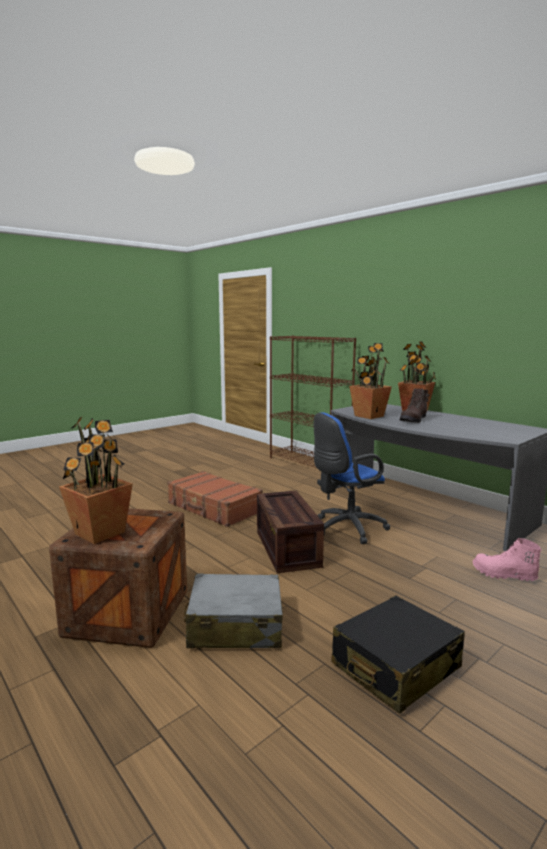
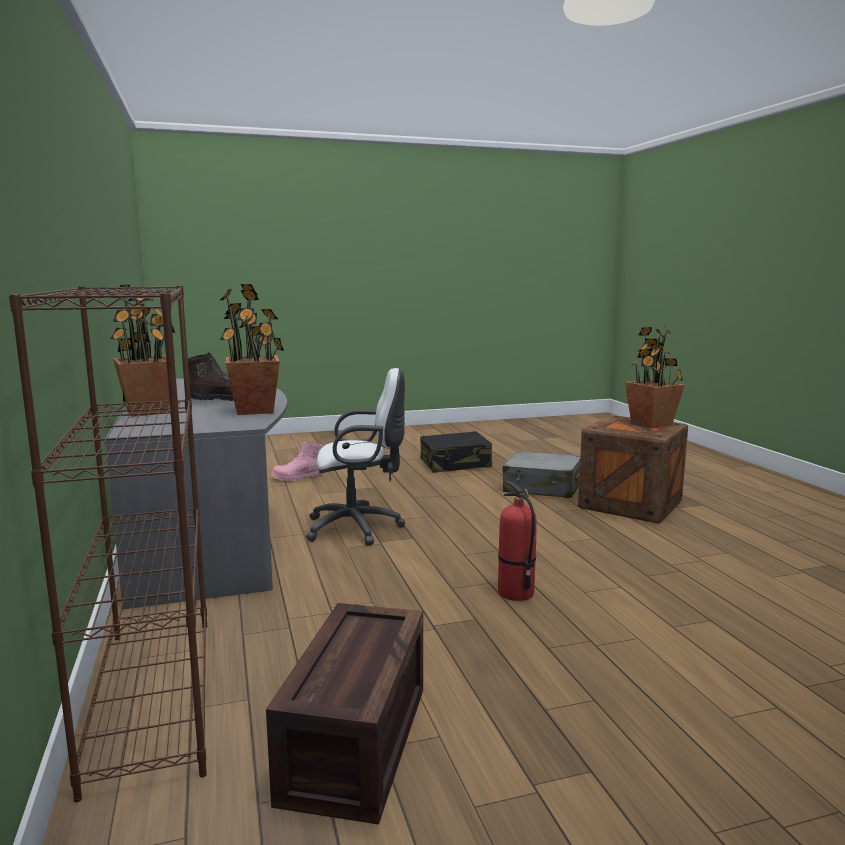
camera: 155 degrees left, 0 degrees up
brown suitcase [167,471,263,527] -> fire extinguisher [498,481,537,601]
crate [257,491,324,573] -> crate moved to [266,603,423,824]
blue office chair [314,412,391,544] -> white office chair [306,368,405,545]
pink boot [473,538,541,581] -> pink boot turned 105 degrees clockwise [271,442,323,482]

